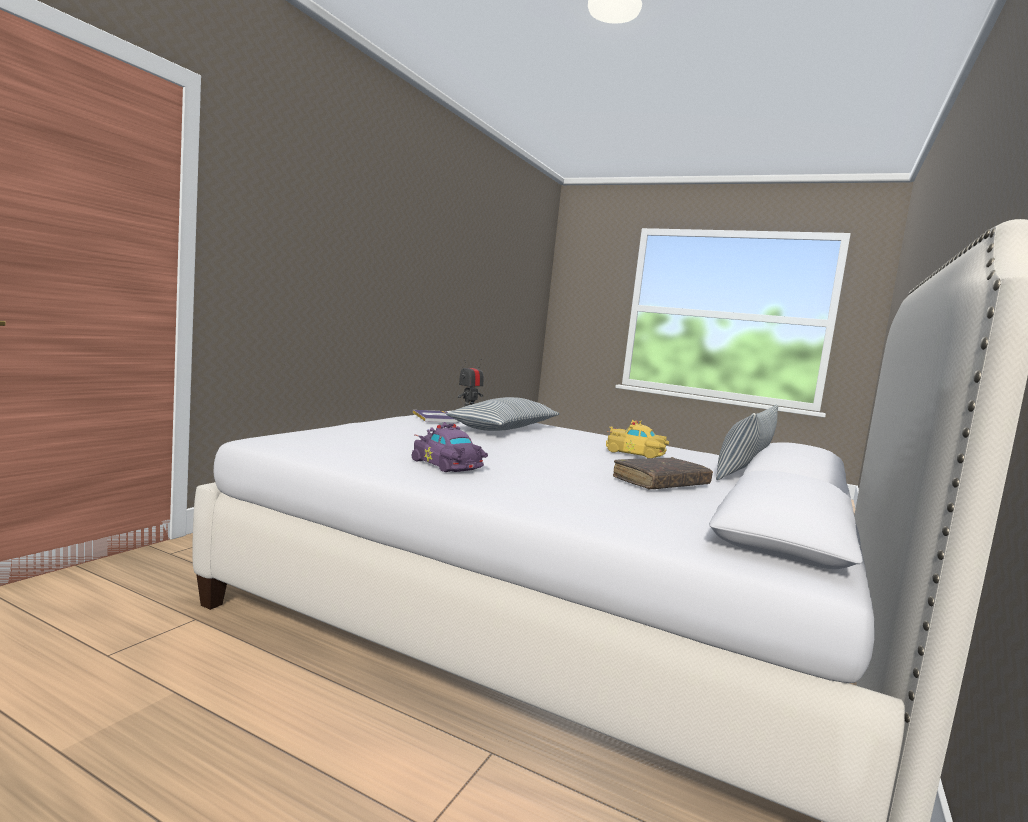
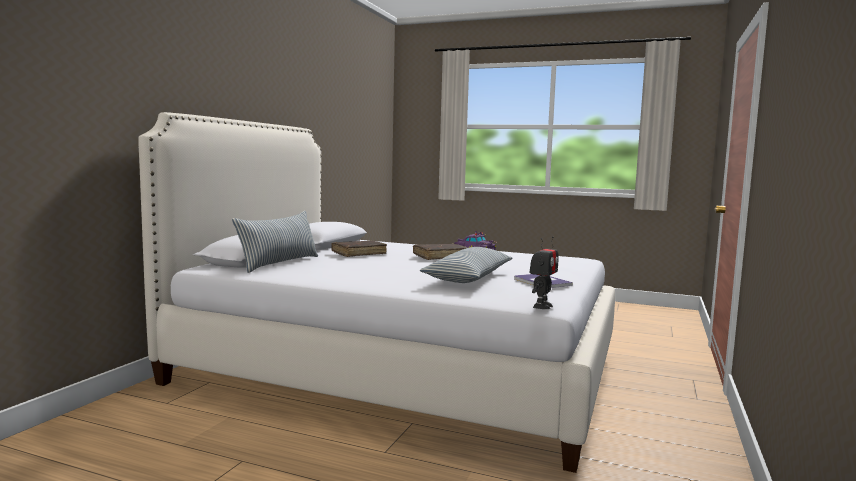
camera: 175 degrees right, 0 degrees up
yellow toy car [606,420,669,458] -> none
none -> brown book [413,244,468,260]

